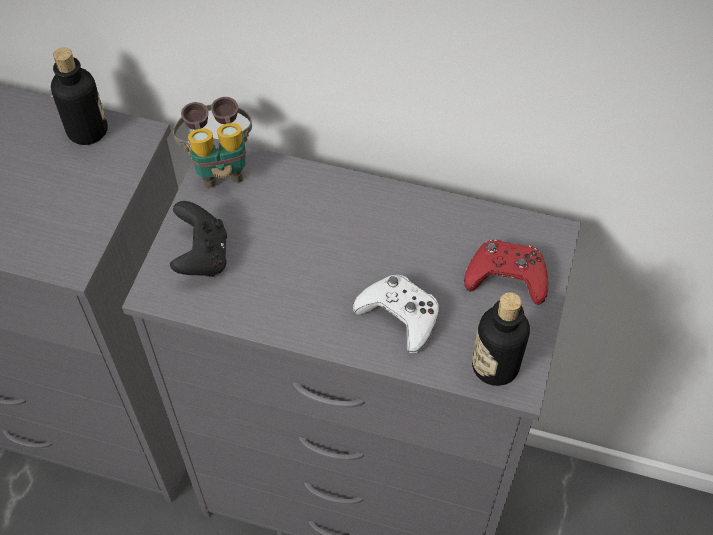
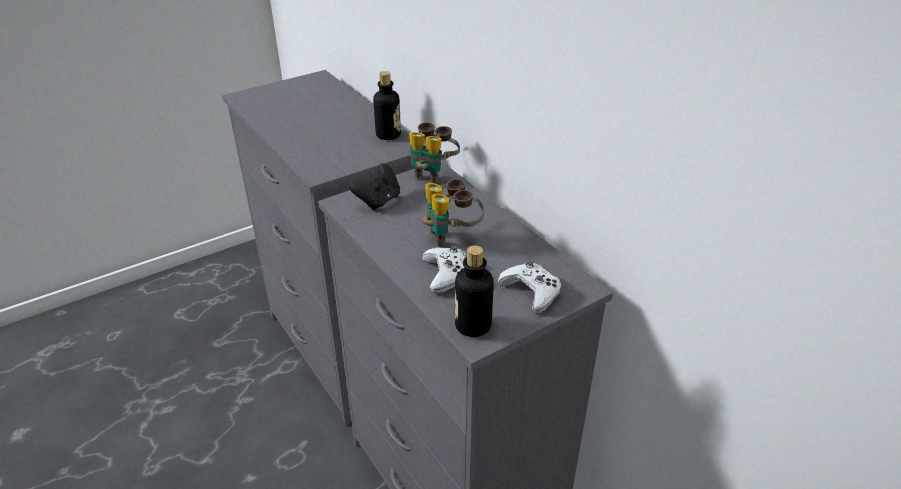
camera: 40 degrees right, 20 degrees down
red game controller [464,239,548,305] -> white game controller [498,261,561,313]
none -> binoculars [422,179,484,247]

